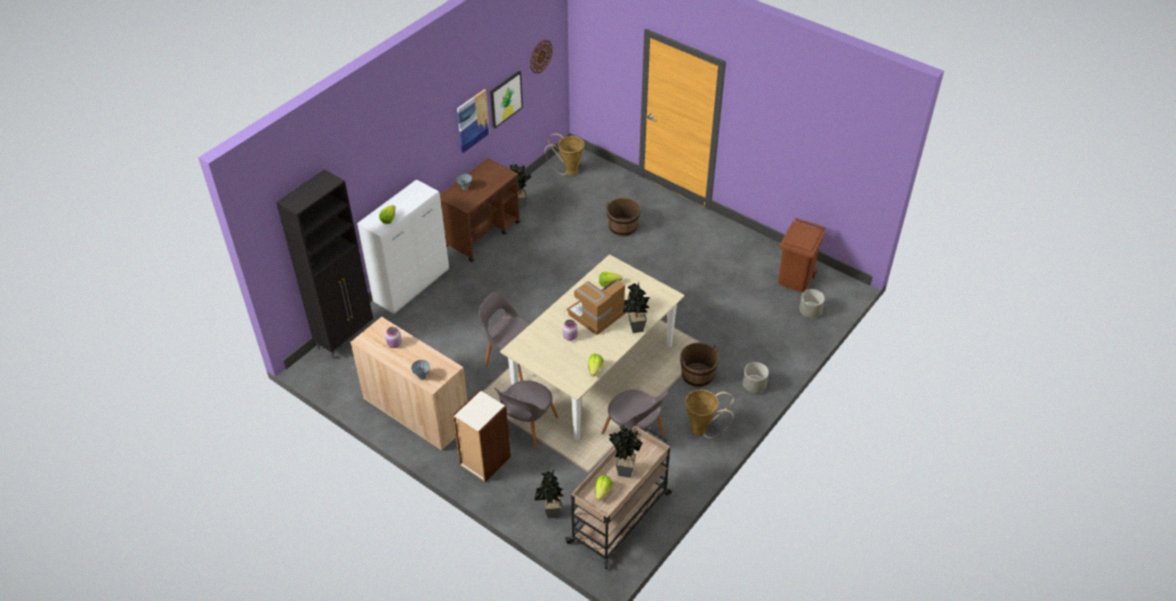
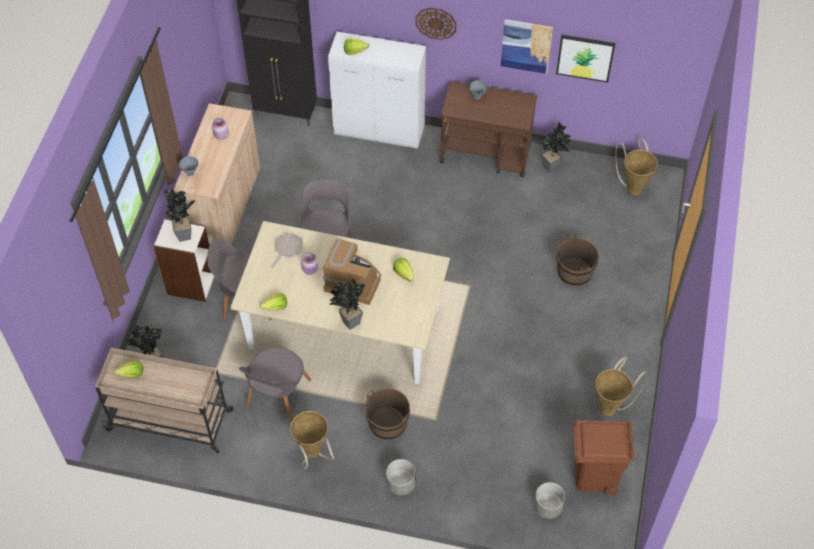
camera: 65 degrees right, 10 degrees up
wall clock [530,40,552,73] -> wall clock moved to [415,8,457,40]
potted plant [609,425,643,478] -> potted plant moved to [164,188,195,242]
none -> frying pan [271,233,303,269]
none -> basket [595,357,647,416]

